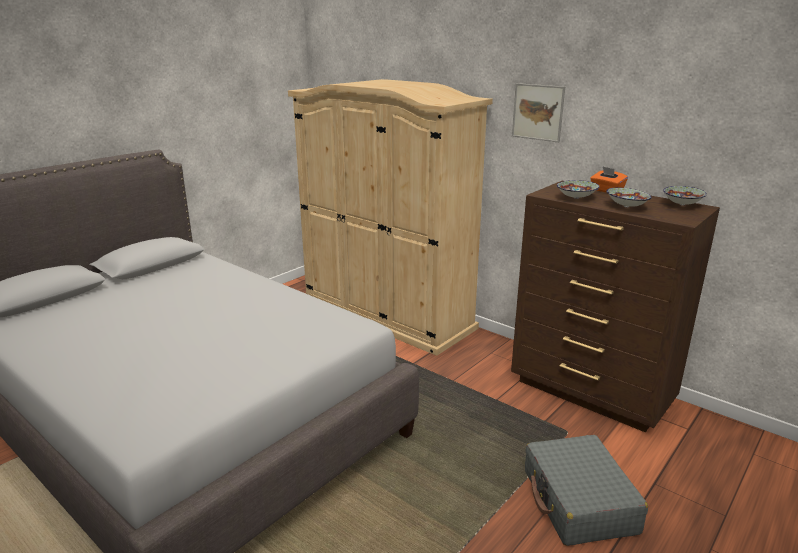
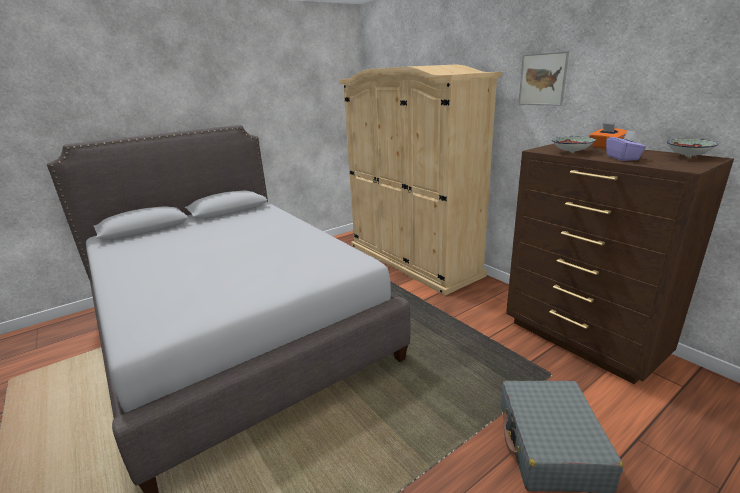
camera: 15 degrees right, 0 degrees up
bowl [606,188,652,207] -> purple tissue box [606,130,646,161]

